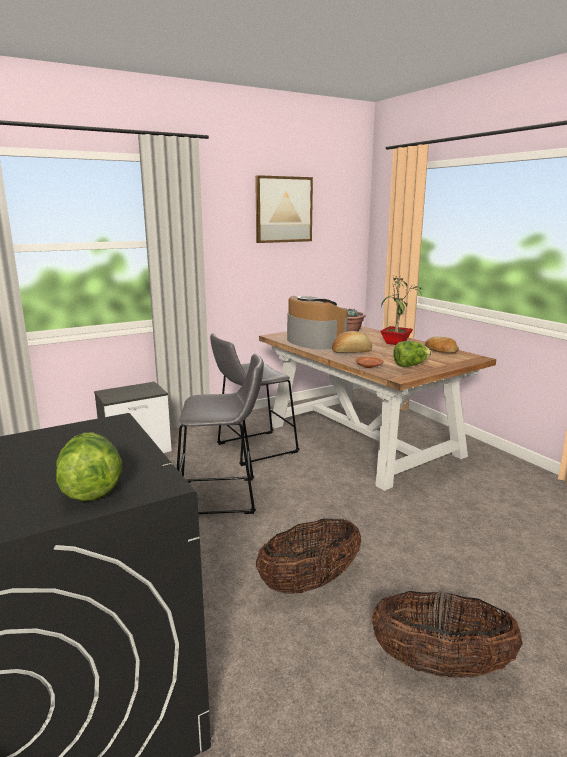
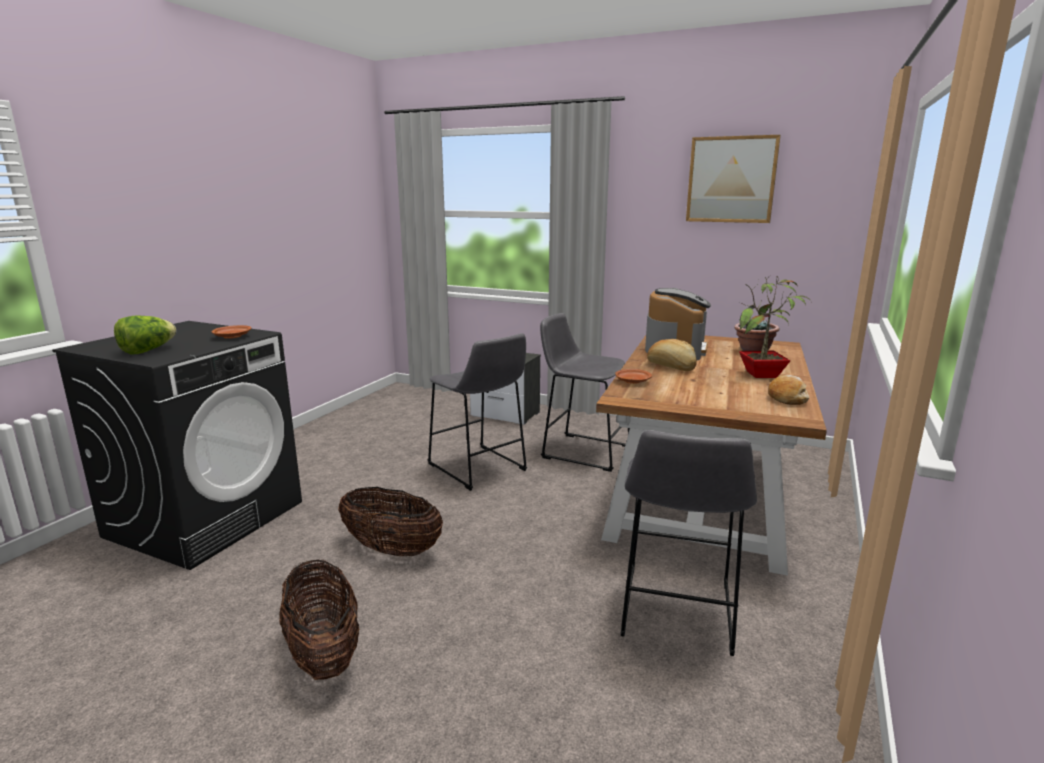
camera: 55 degrees right, 0 degrees up
lettuce [393,341,431,367] -> none
none -> brown plate [212,325,252,339]
none -> grey stool [621,430,757,656]

